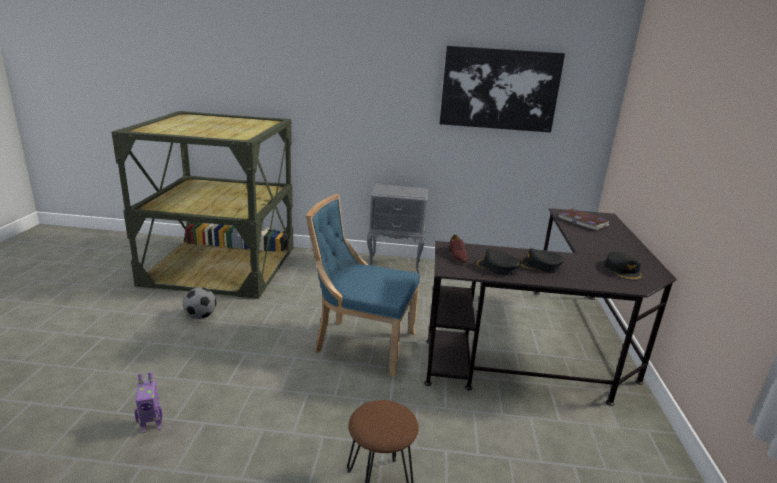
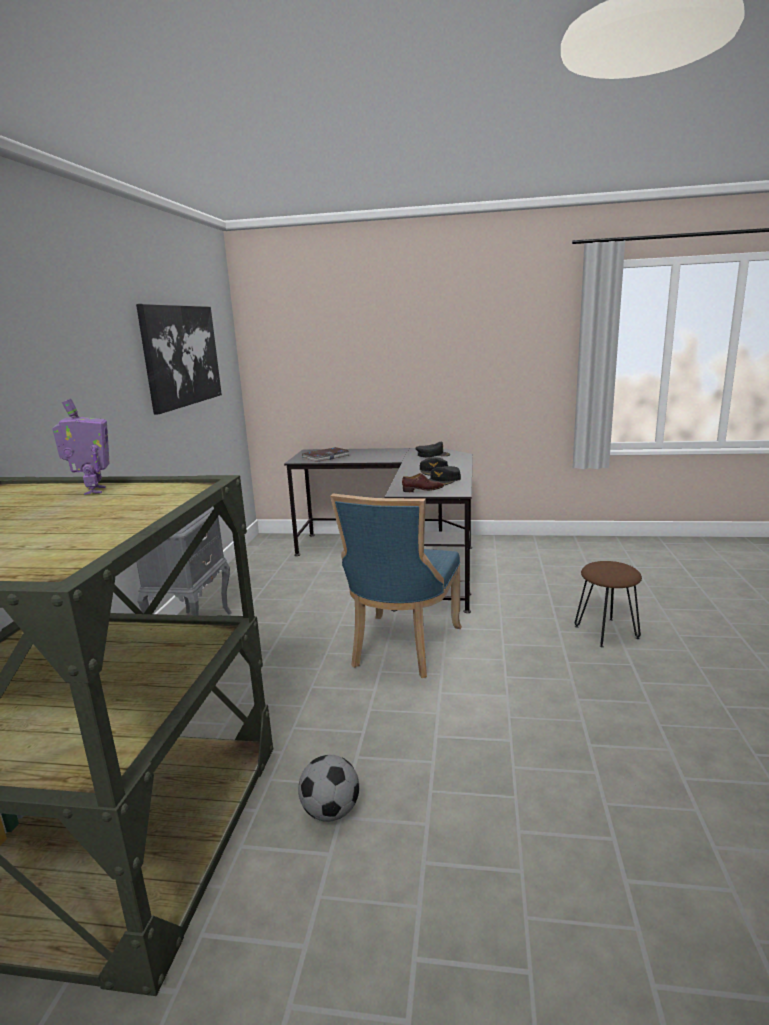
camera: 85 degrees left, 5 degrees down
toy robot [134,372,163,433] -> toy robot moved to [52,399,110,495]

